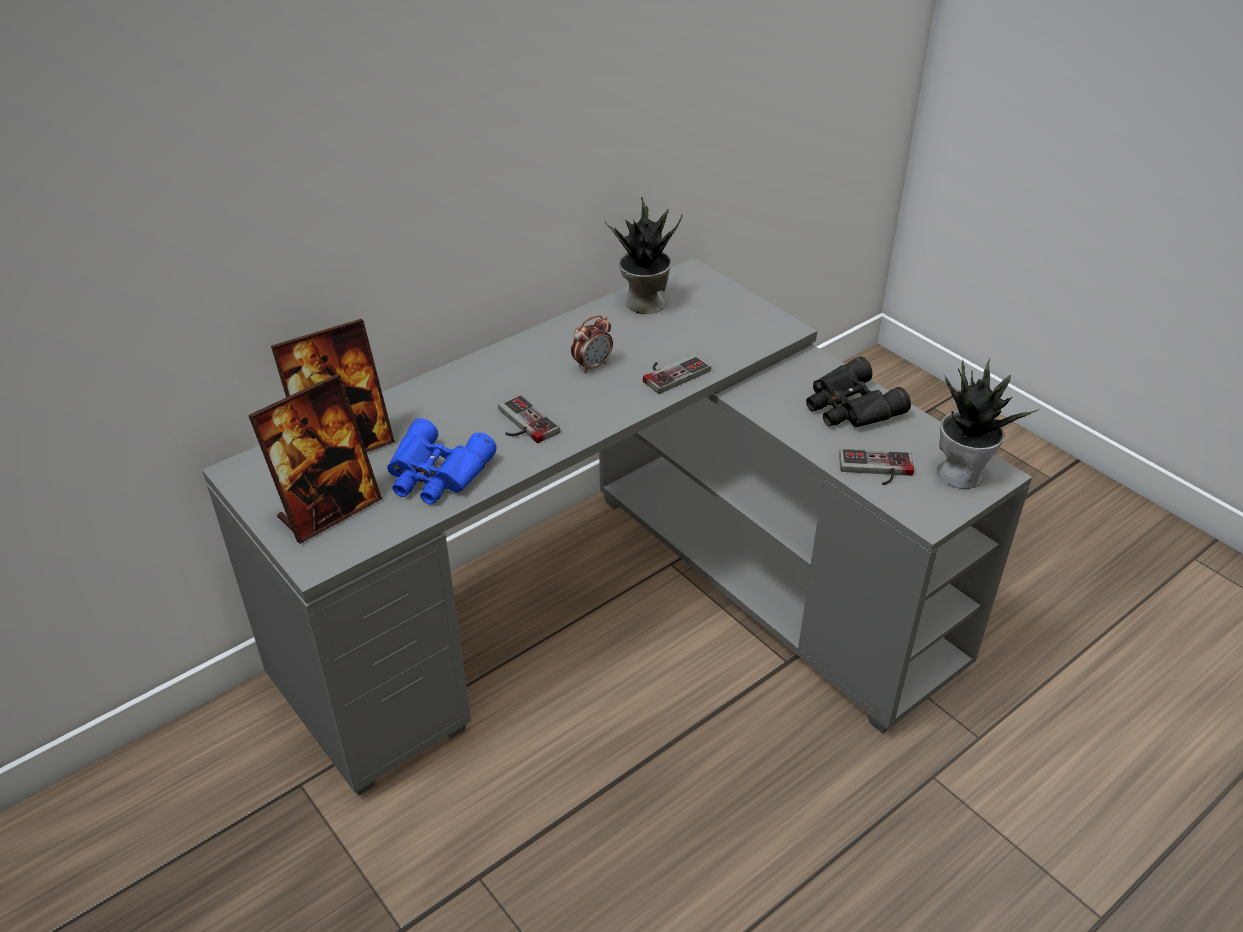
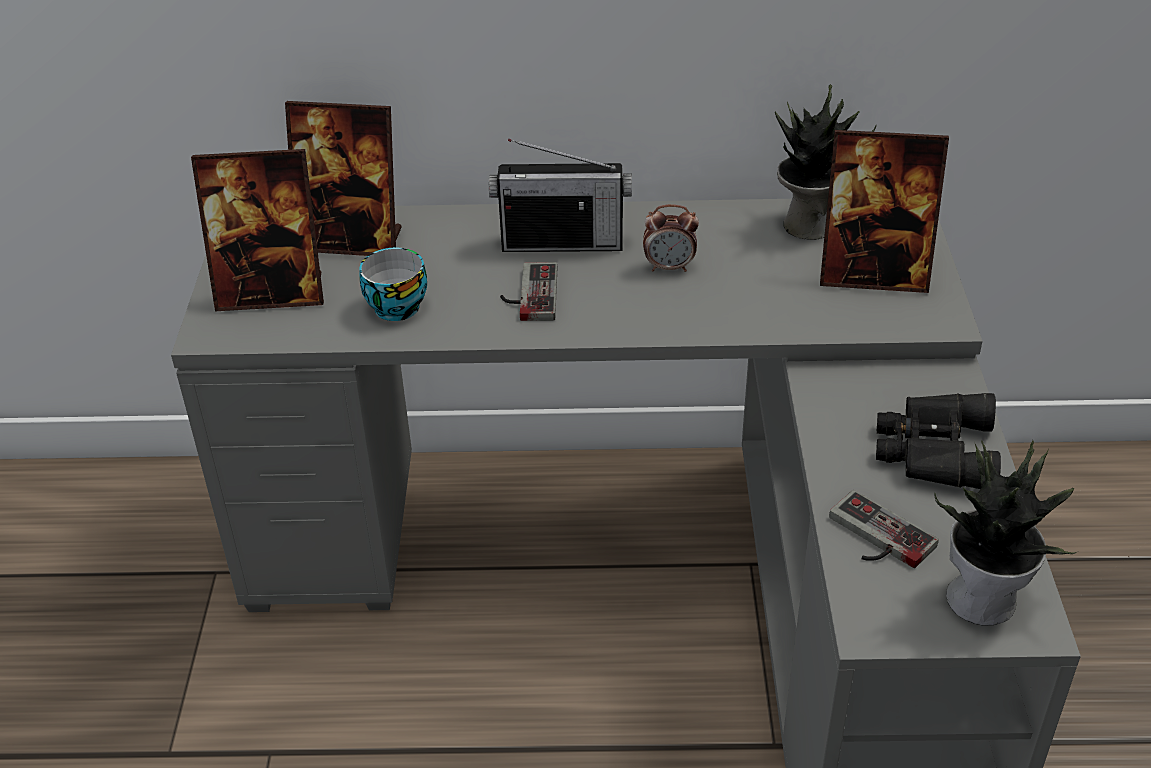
camera: 40 degrees right, 0 degrees up
blue binoculars [387,418,497,504] -> cup [359,247,427,321]
game controller [643,354,711,394] -> none
none -> radio [489,139,632,252]
none -> picture frame [820,130,949,293]

